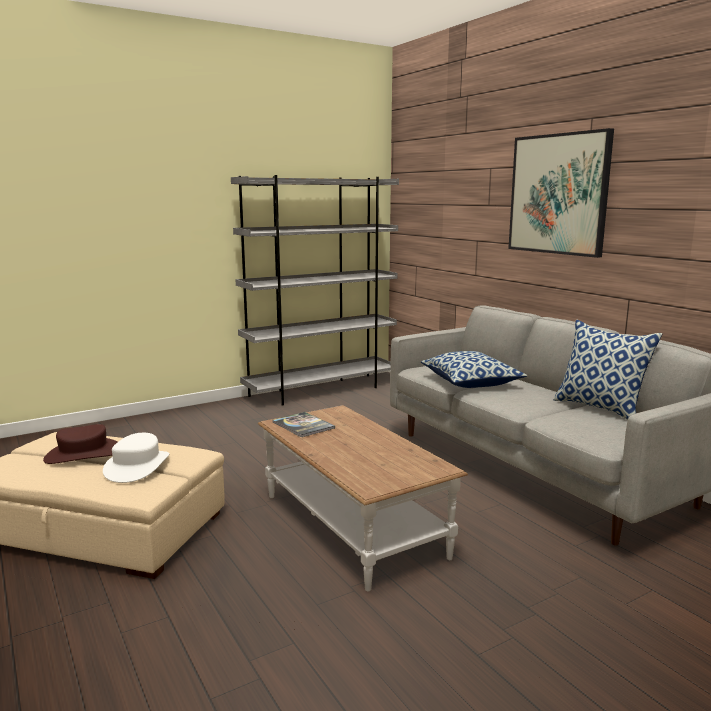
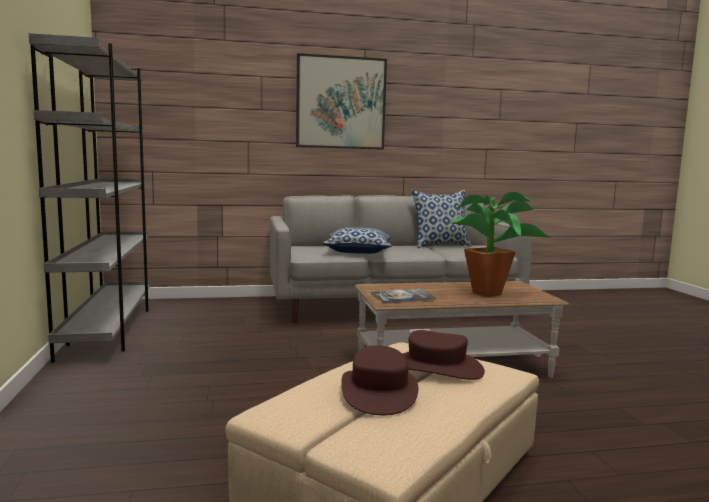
camera: 70 degrees left, 5 degrees down
white hat [103,433,169,483] -> brown hat [403,330,485,380]
none -> potted plant [450,192,549,297]

